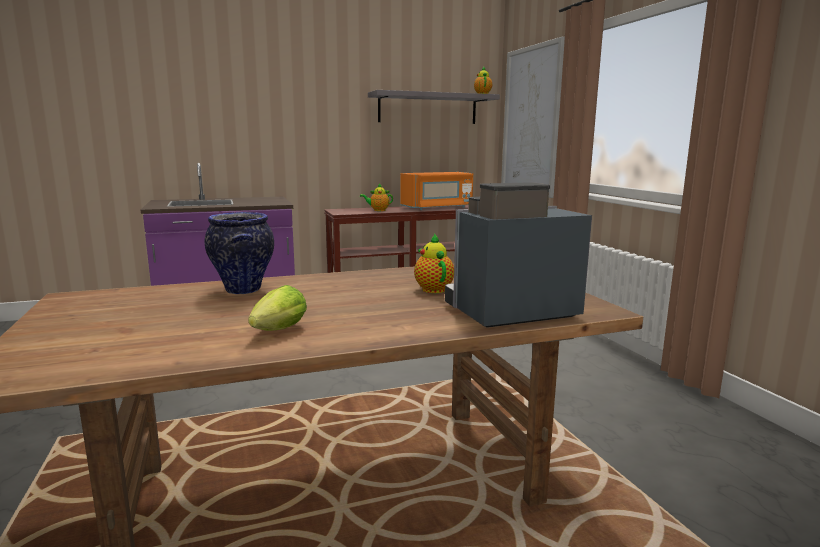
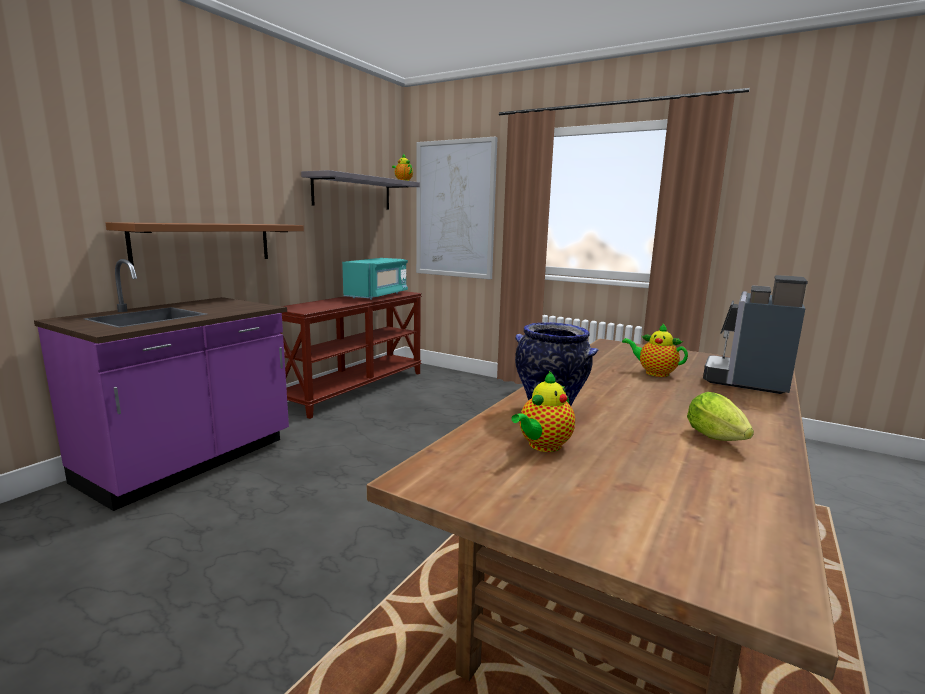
camera: 40 degrees left, 0 degrees up
teapot [360,184,393,211] -> teapot moved to [511,371,575,452]
orange microwave [401,172,473,210] -> turquoise microwave [342,258,408,300]
none -> brown shelf [106,222,304,266]

